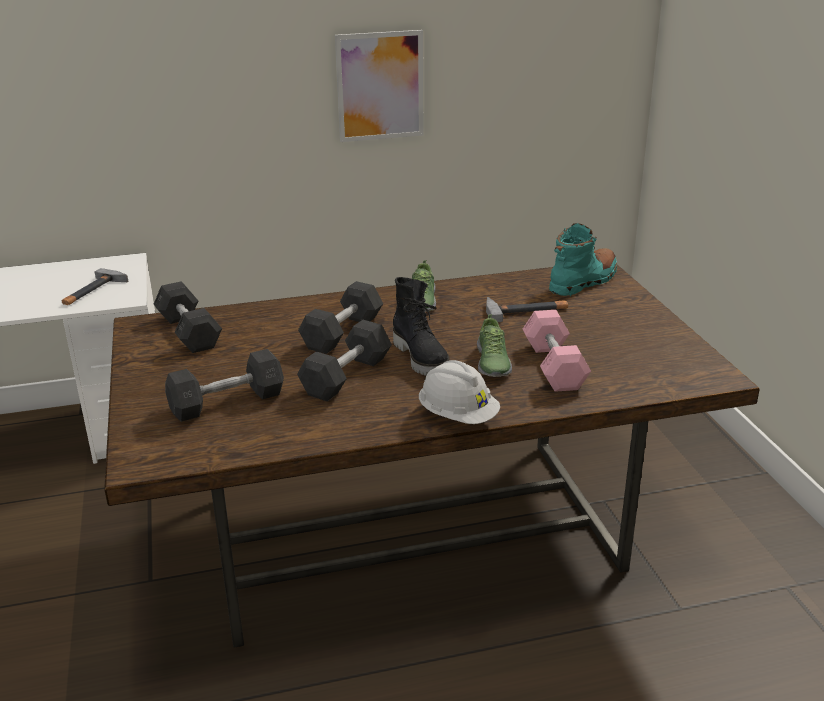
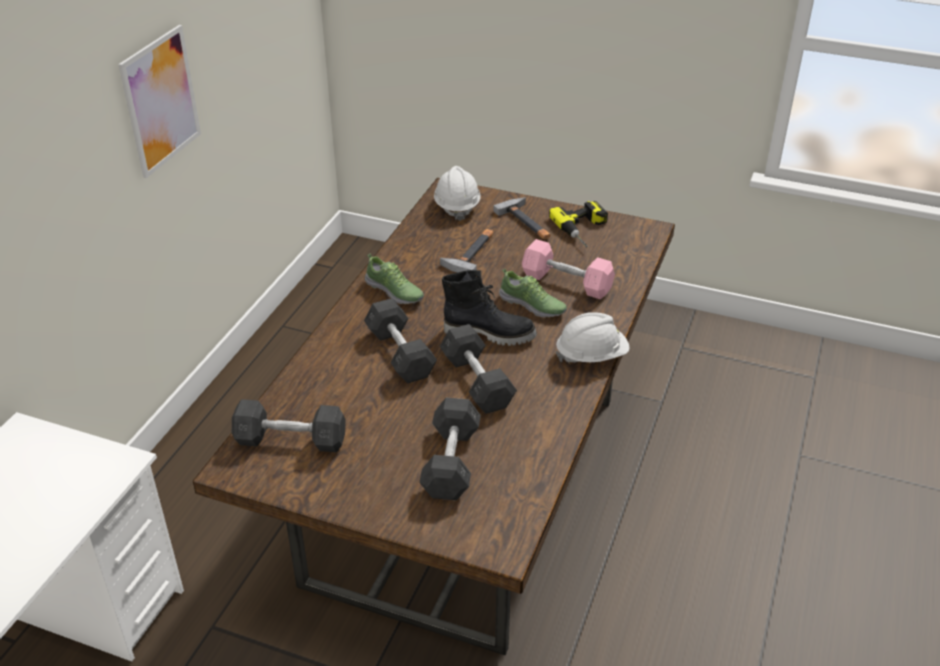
camera: 55 degrees left, 10 degrees up
hammer [62,268,128,305] -> hammer moved to [493,197,550,239]
turquoise boot [549,223,617,296] -> white hard hat [434,166,481,221]
none -> power drill [549,201,608,247]

